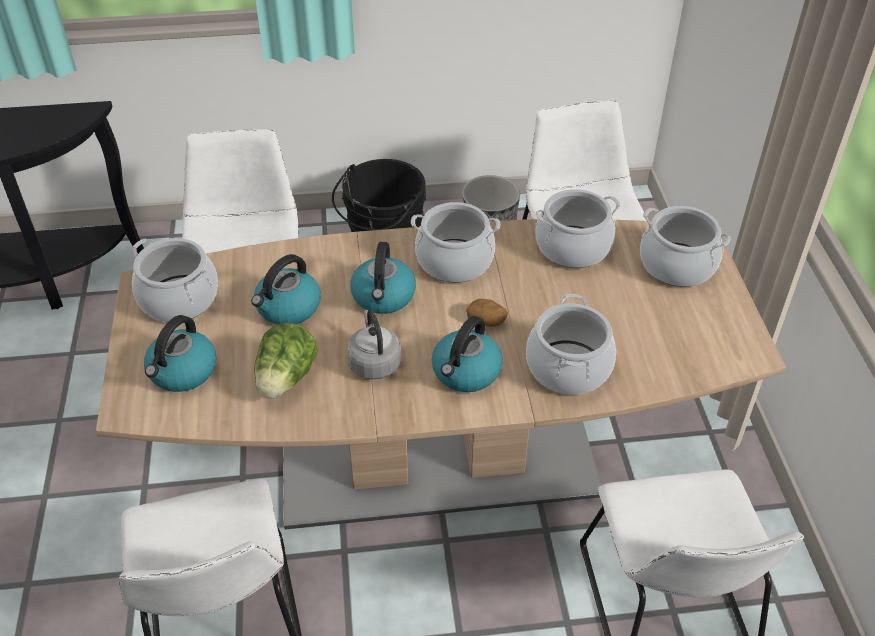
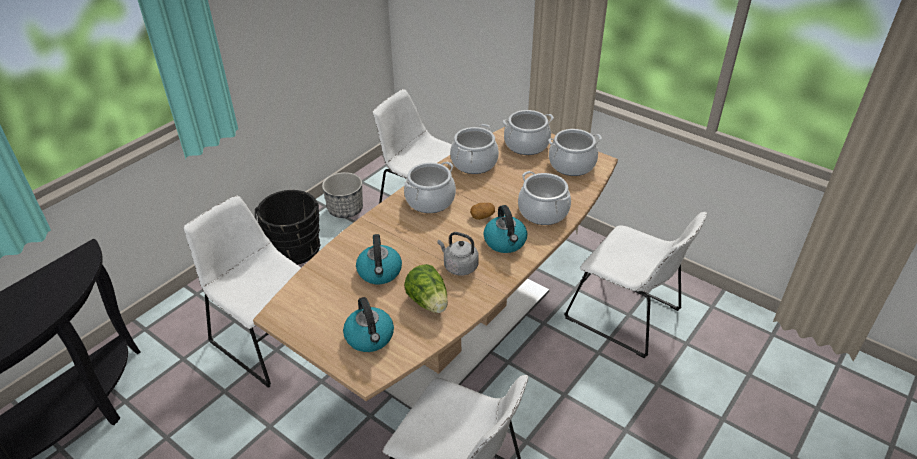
camera: 45 degrees left, 5 degrees down
cooking pot [132,238,218,322] -> cooking pot moved to [548,129,602,176]
kettle [350,242,416,314] -> none

